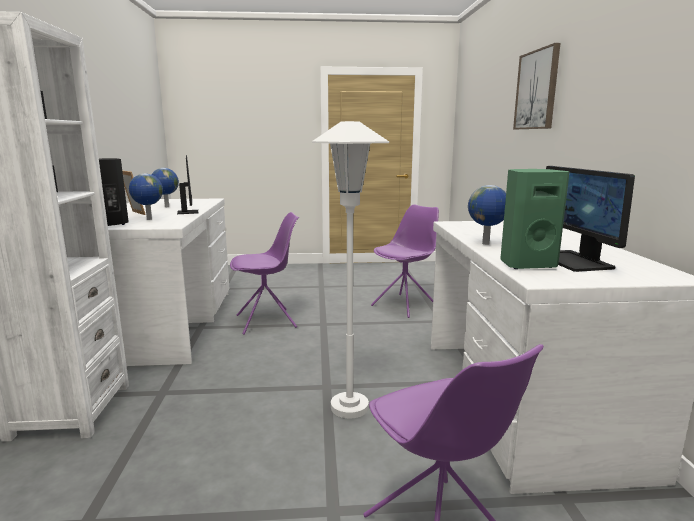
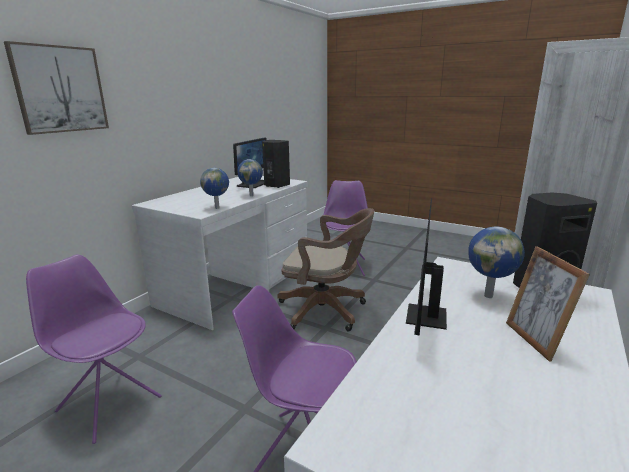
camera: 145 degrees left, 5 degrees up
globe [152,168,179,207] -> globe moved to [200,168,229,209]
white floor lamp [312,121,389,419] -> brown office chair [277,208,374,331]
purple chair [371,204,439,318] -> purple chair turned 45 degrees clockwise [26,255,162,444]
green speaker [500,169,570,269] -> black speaker [262,140,290,188]

